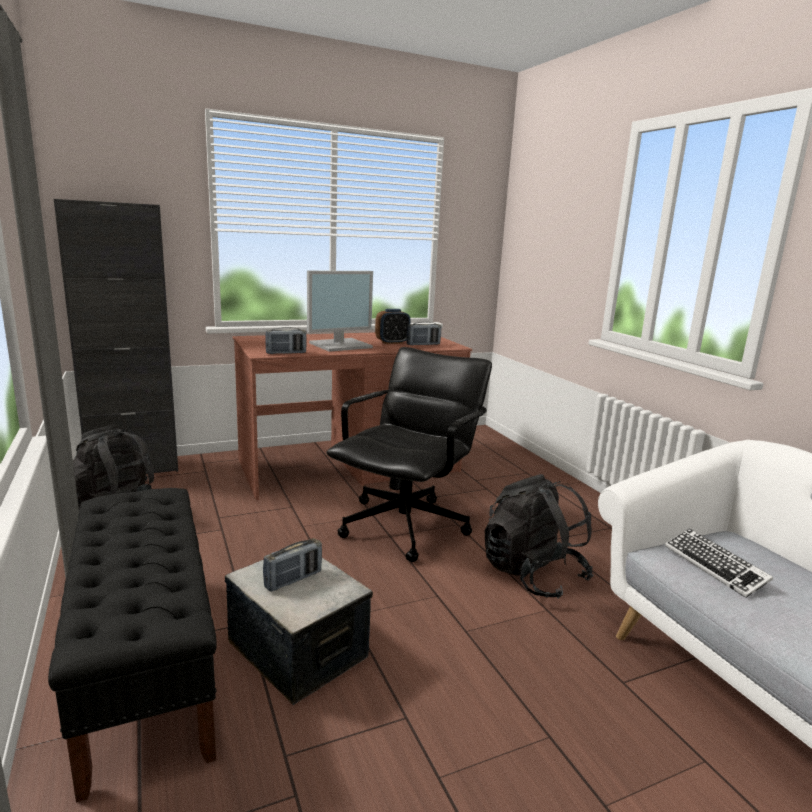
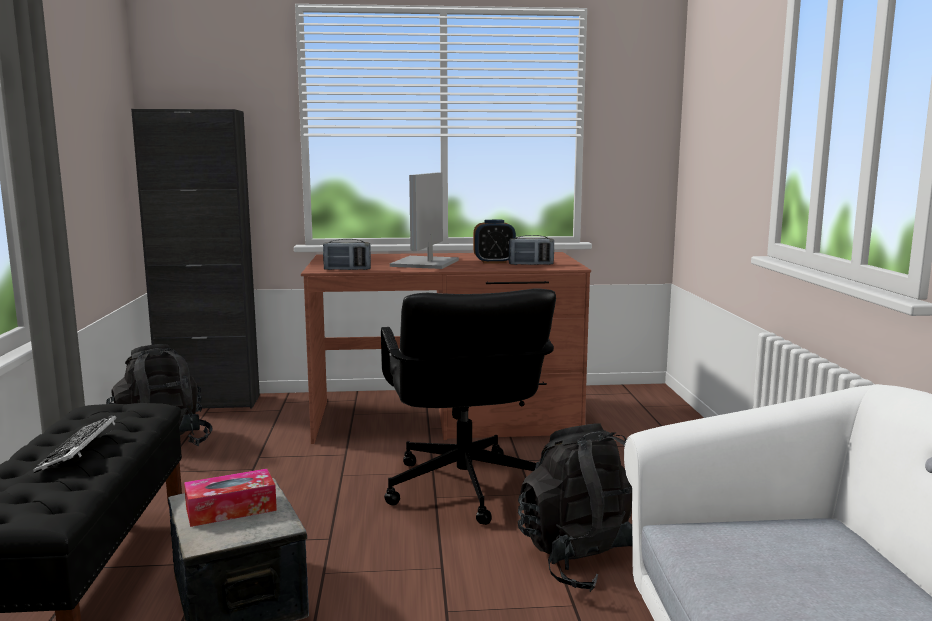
camera: 20 degrees right, 5 degrees down
radio [263,538,322,592] -> tissue box [184,469,277,527]
monitor [307,271,373,352] -> monitor turned 120 degrees clockwise [390,172,459,269]
black office chair [327,347,492,562] -> black office chair turned 120 degrees clockwise [381,289,556,525]
keyboard [665,529,773,598] -> keyboard moved to [33,415,116,473]

